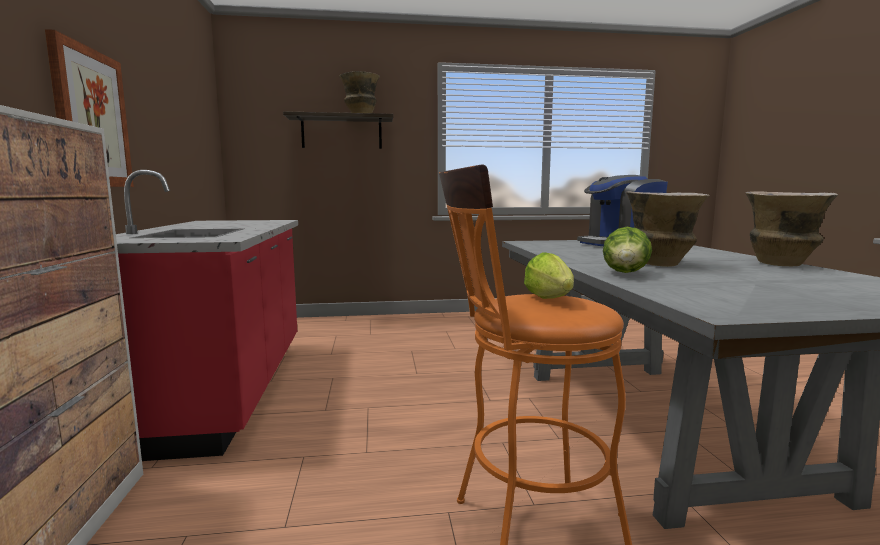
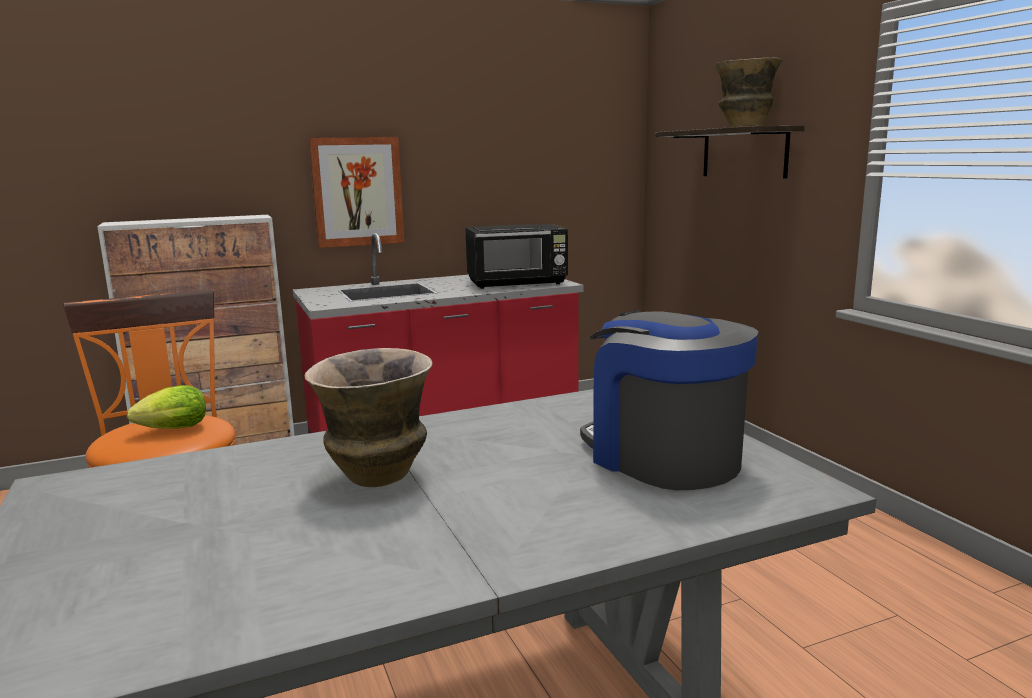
camera: 75 degrees right, 5 degrees up
lettuce [603,227,652,273] -> none
vase [745,192,838,266] -> none
none -> black microwave [465,224,568,289]

